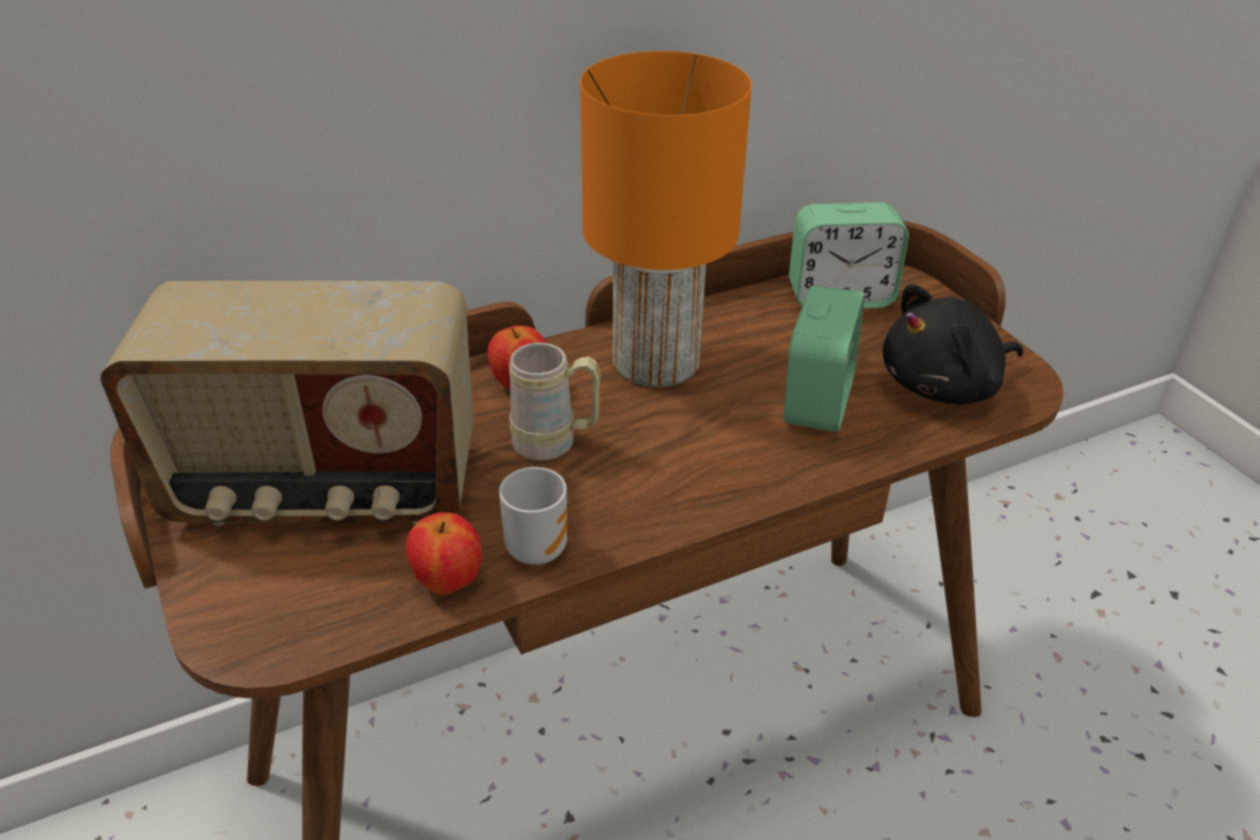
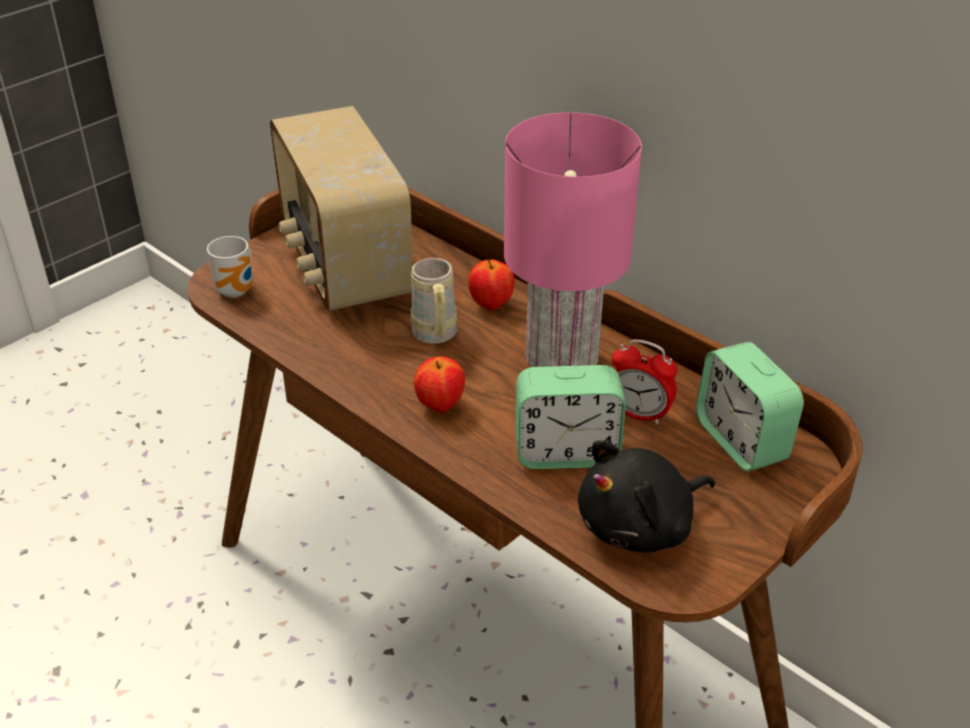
camera: 70 degrees right, 0 degrees up
apple [406,512,482,595] -> apple moved to [414,356,465,413]
mug [499,467,567,565] -> mug moved to [207,236,253,298]
orange table lamp [580,51,752,387] -> pink table lamp [504,112,642,367]
black plush toy [883,284,1023,405] -> black plush toy turned 75 degrees counterclockwise [578,440,715,552]
none -> alarm clock [612,339,677,425]

